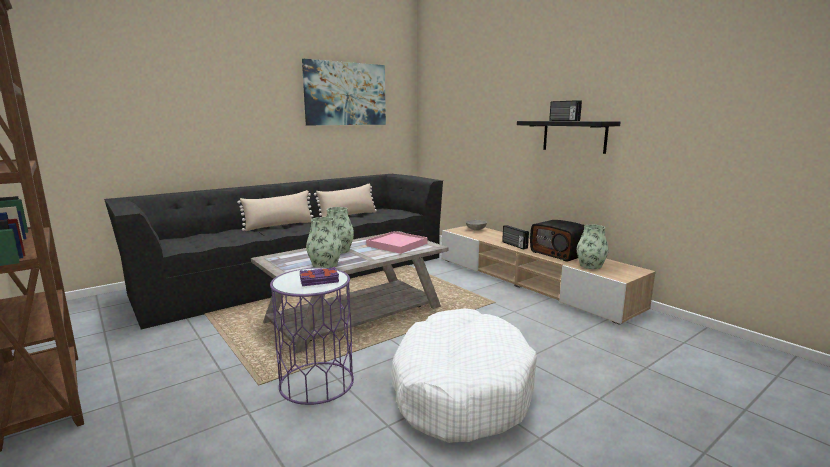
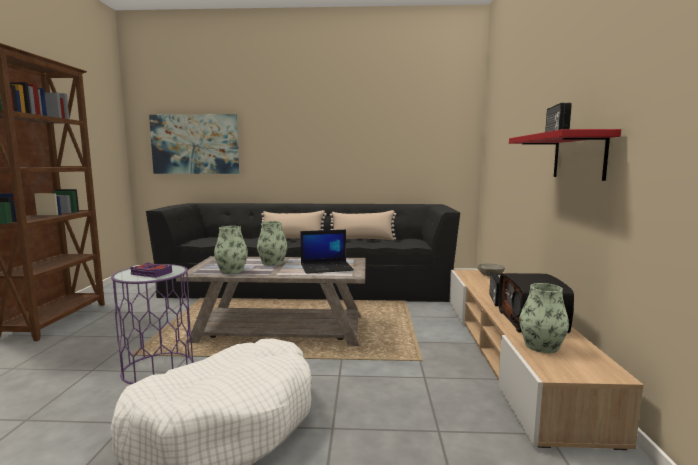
camera: 40 degrees right, 5 degrees down
picture [302,59,386,125] -> picture moved to [149,114,239,174]
pink tray [366,231,427,254] -> laptop [300,230,354,274]
black shelf [517,121,621,154] -> red shelf [509,129,621,181]

